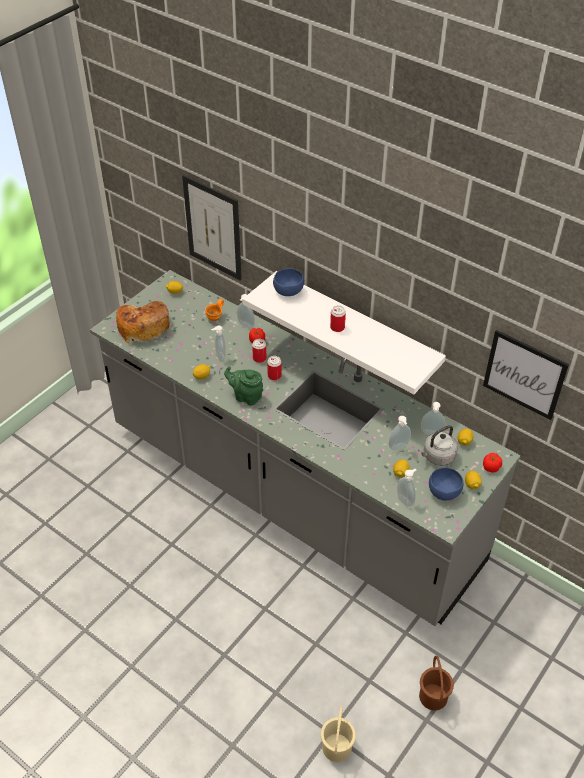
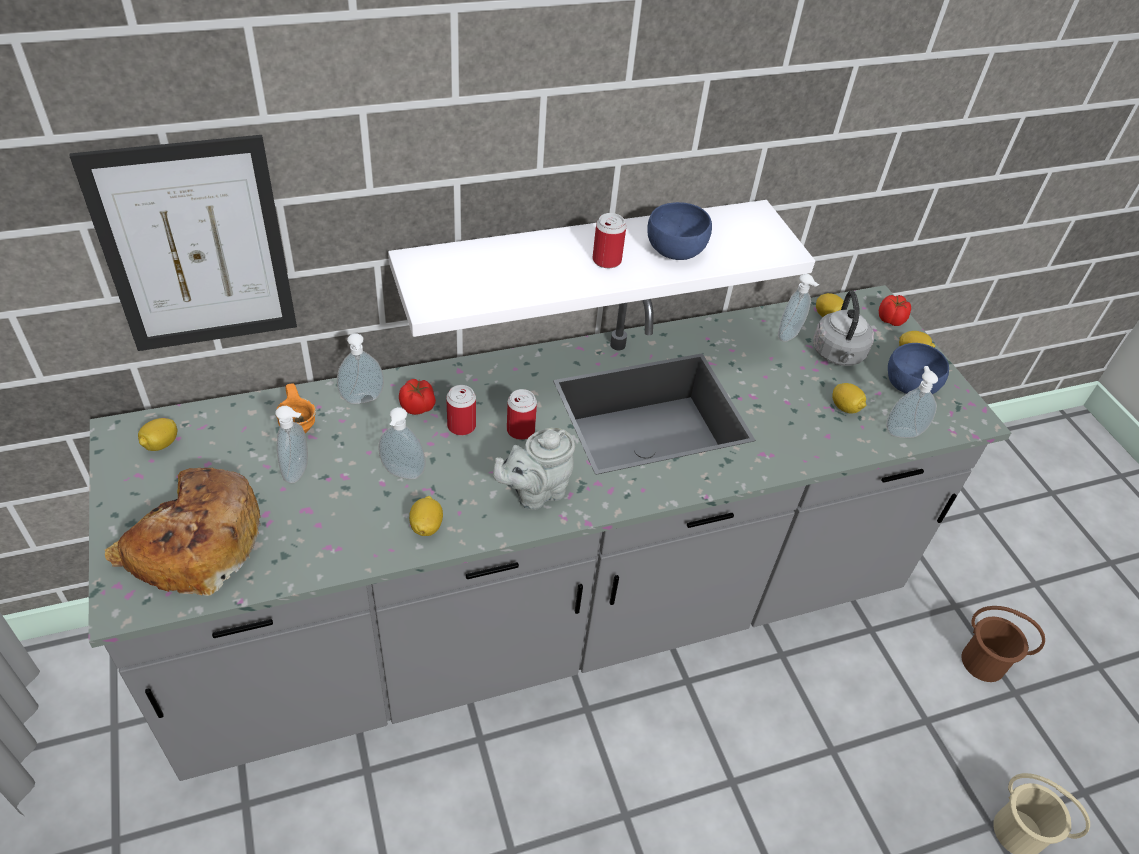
camera: 60 degrees left, 0 degrees up
green teapot [224,366,263,406] -> grey teapot [493,428,575,510]
blue bowl [273,268,304,296] -> blue bowl moved to [647,202,712,260]
soap dispenser [389,416,411,450] -> soap dispenser moved to [275,406,308,484]
picture [483,330,569,420] -> none

